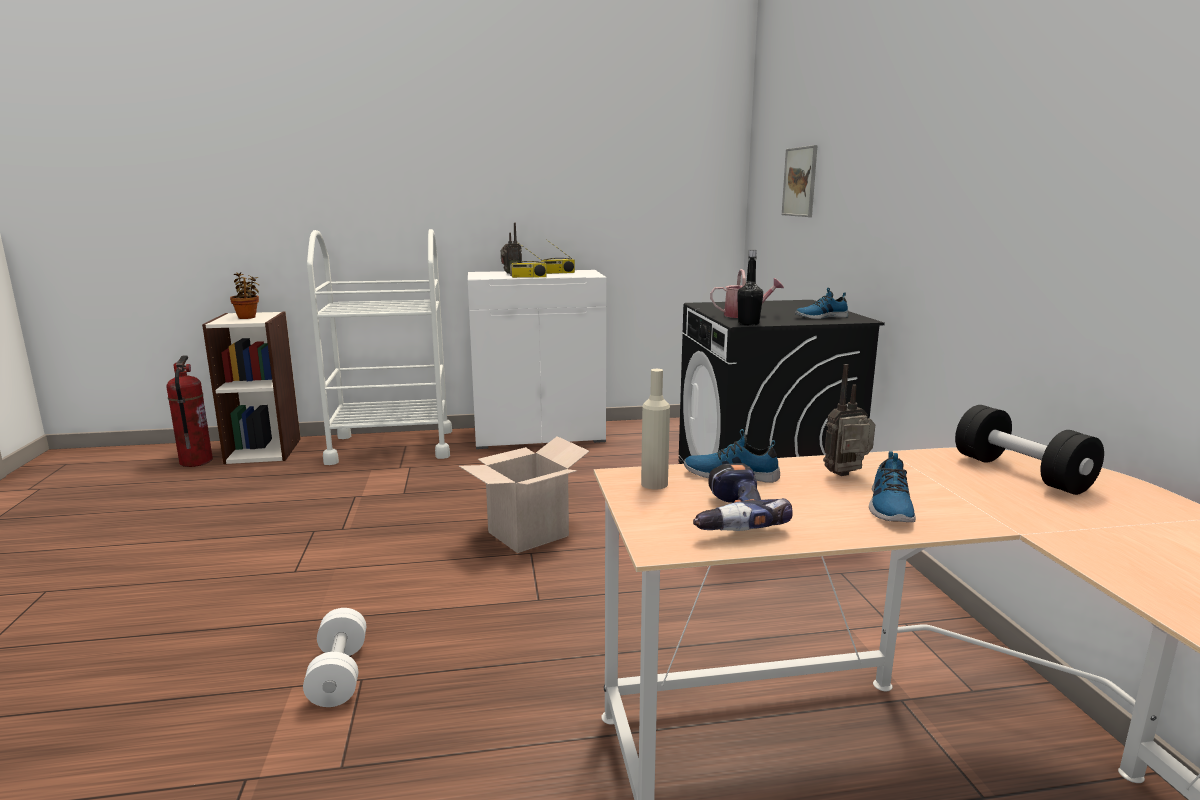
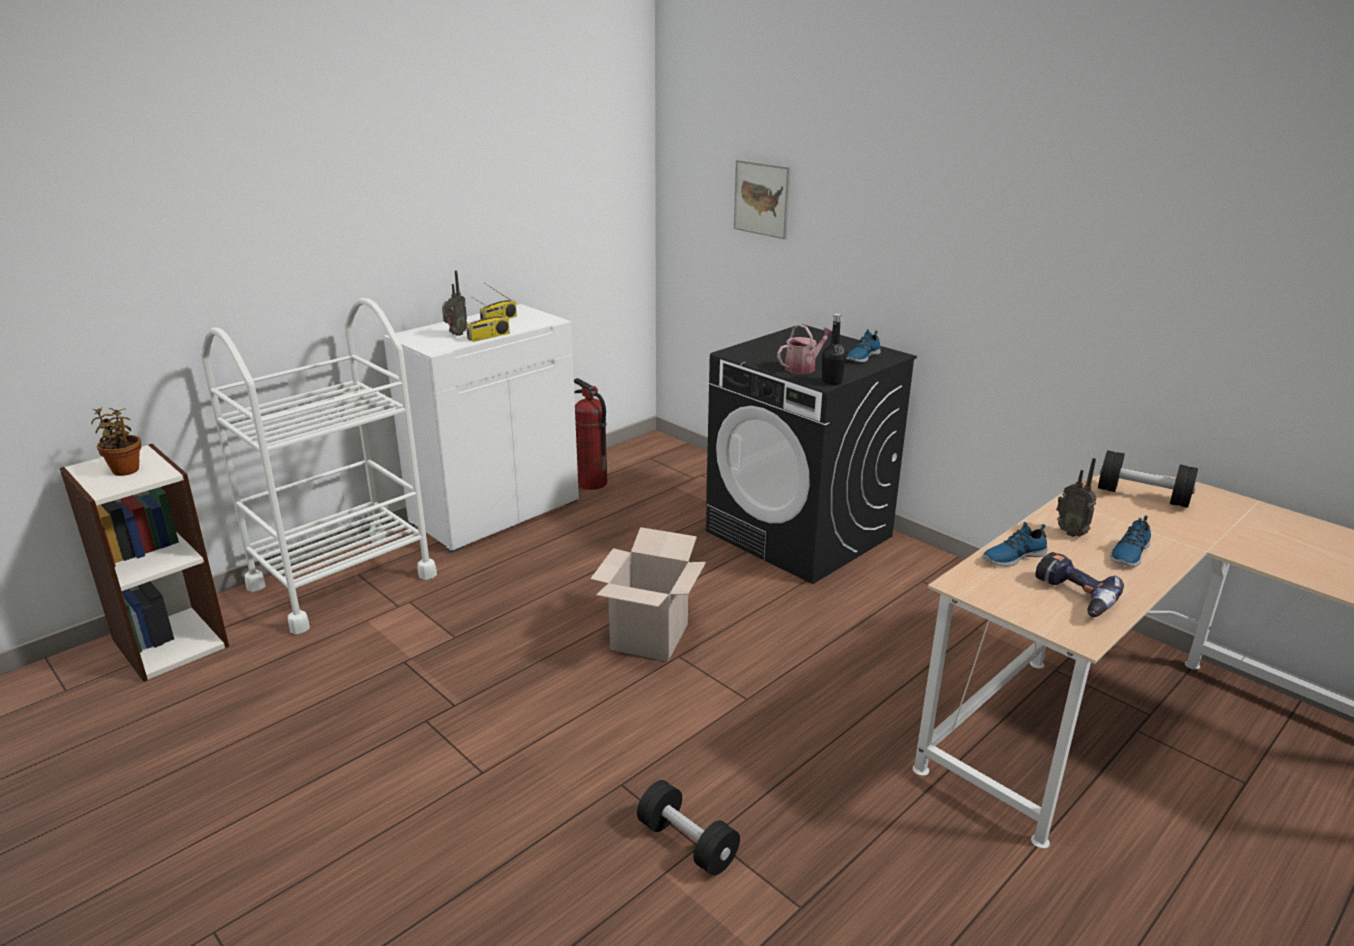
camera: 35 degrees left, 10 degrees up
fire extinguisher [166,355,213,467] -> fire extinguisher moved to [574,378,607,490]
white dumbbell [303,608,366,707] -> black dumbbell [637,780,740,876]
beige bottle [641,369,670,490] -> none
radio [823,364,875,476] -> radio turned 75 degrees counterclockwise [1056,458,1096,537]
shoe [869,451,916,522] -> shoe turned 60 degrees clockwise [1110,515,1151,567]

